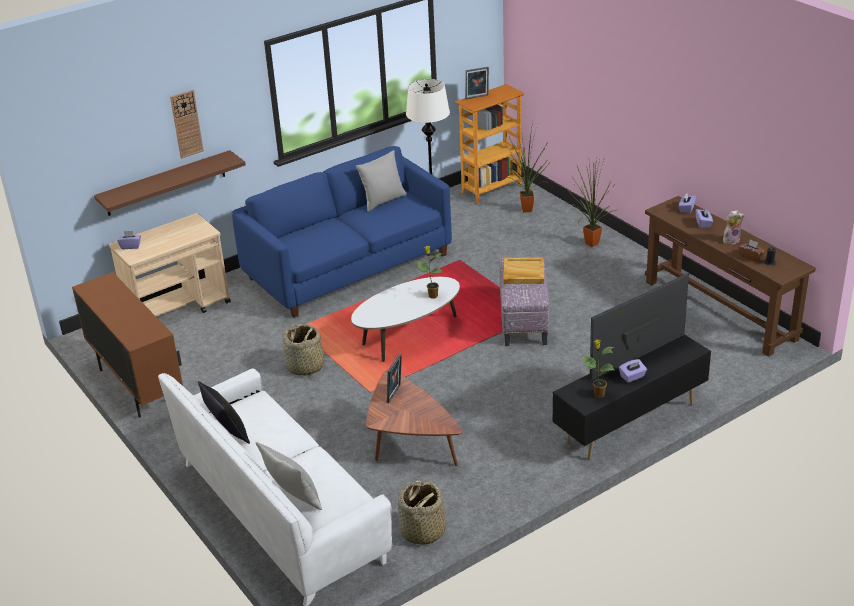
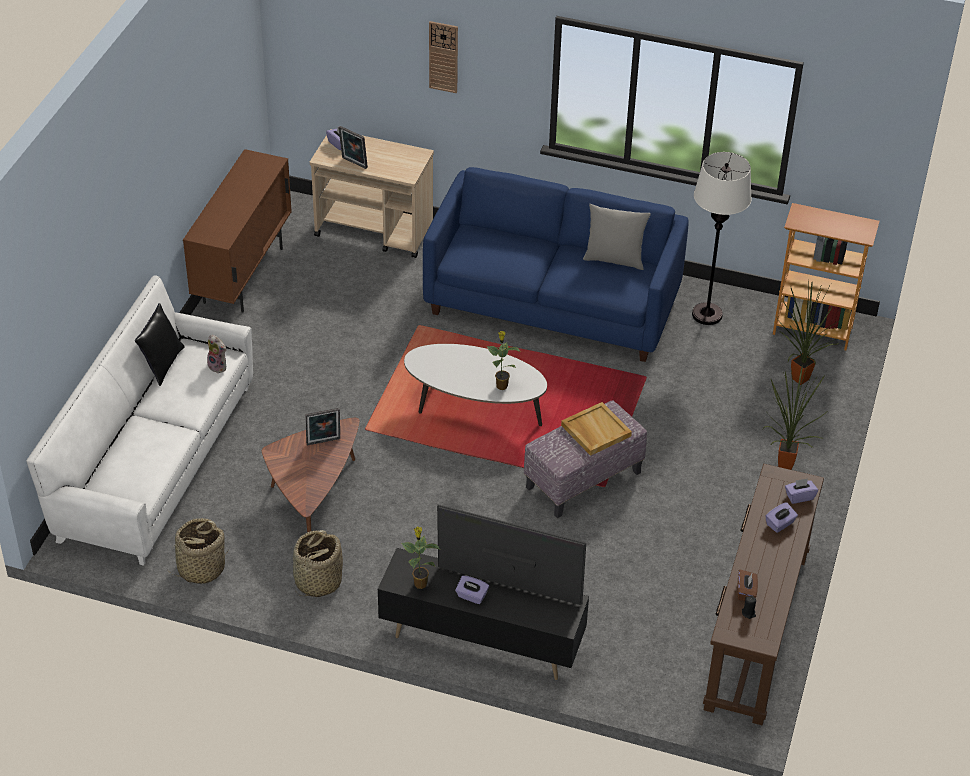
camera: 50 degrees right, 10 degrees up
brown shelf [94,150,246,216] -> none
grey pillow [256,442,322,510] -> none
basket [283,324,325,376] -> basket moved to [293,530,343,597]
picture frame [465,67,489,99] -> picture frame moved to [338,126,368,169]
plush toy [723,210,745,244] -> plush toy moved to [207,335,226,373]

